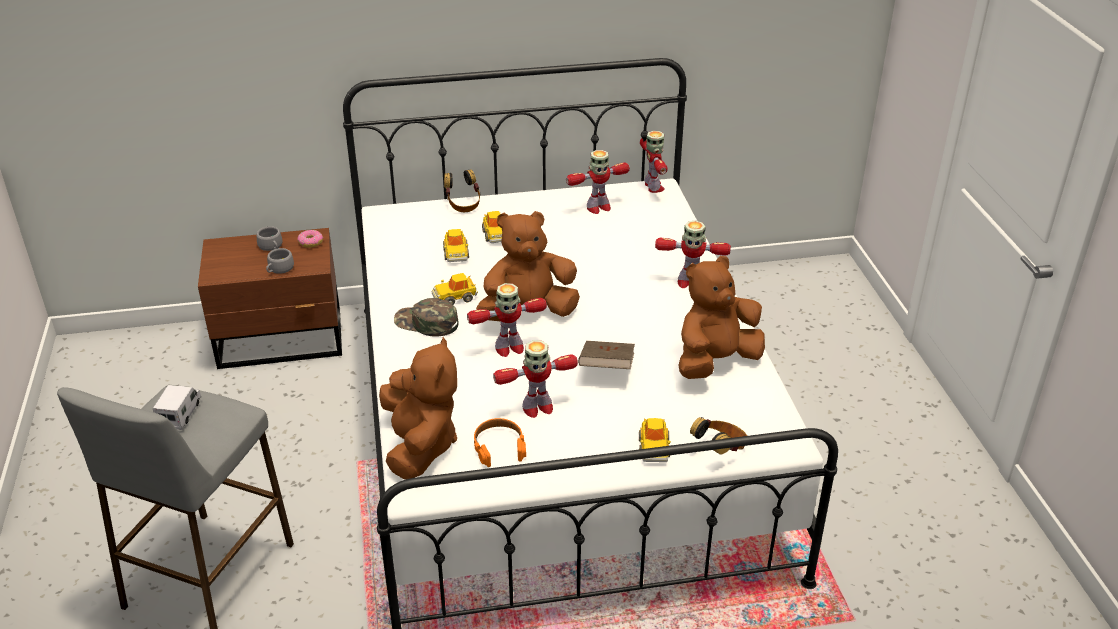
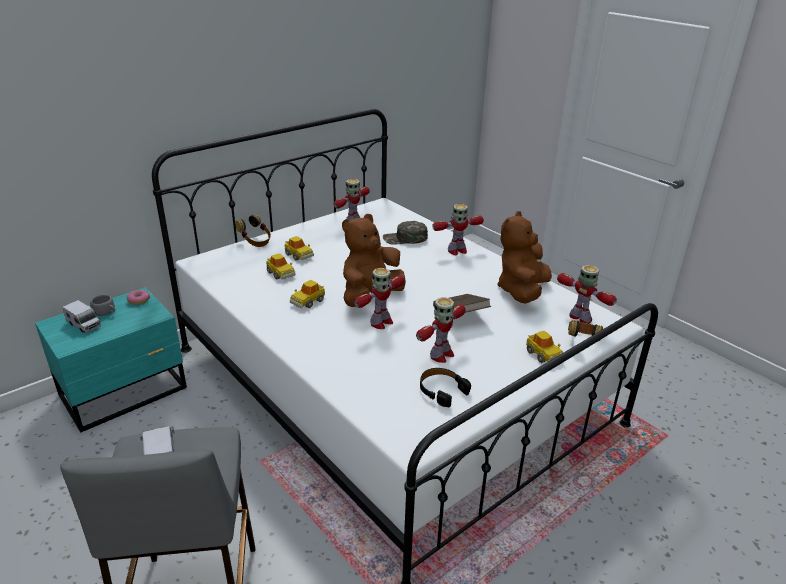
camera: 30 degrees left, 5 degrees down
brown nightstand [198,228,342,369] -> turquoise nightstand [35,287,187,433]
grey cup [266,248,294,274] -> none
brown plush toy [379,337,457,479] -> none
green cap [394,298,458,337] -> green cap moved to [383,221,428,245]
orange headphones [474,418,526,467] -> black headphones [420,368,471,408]
toy robot [640,131,668,193] -> toy robot moved to [557,265,617,323]
none -> toy truck [63,300,101,333]

